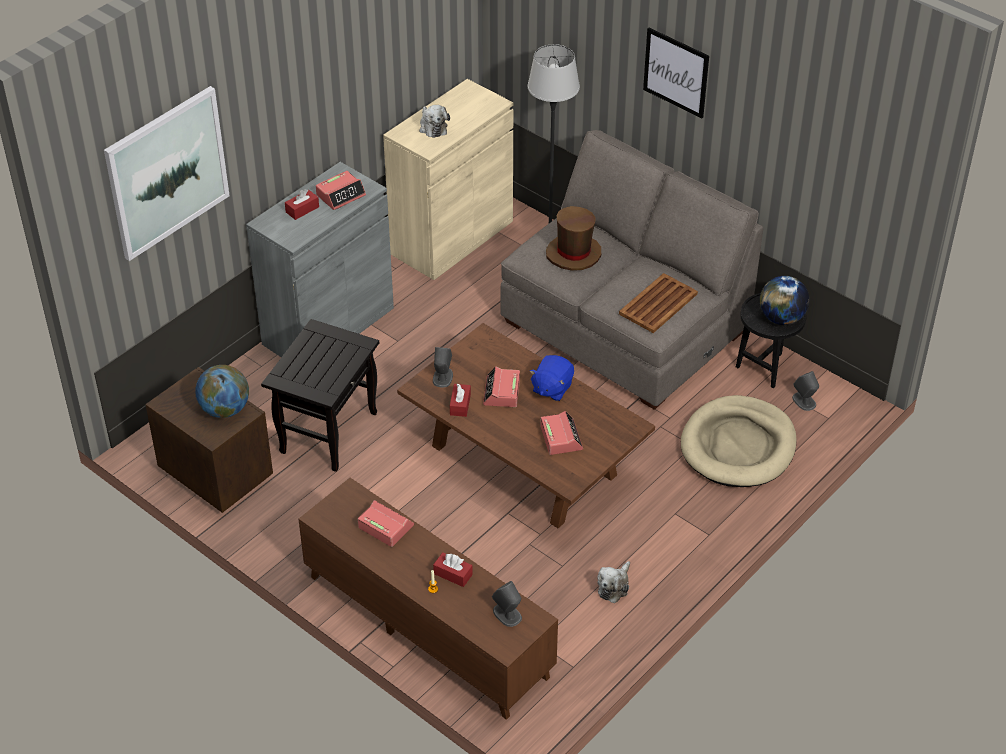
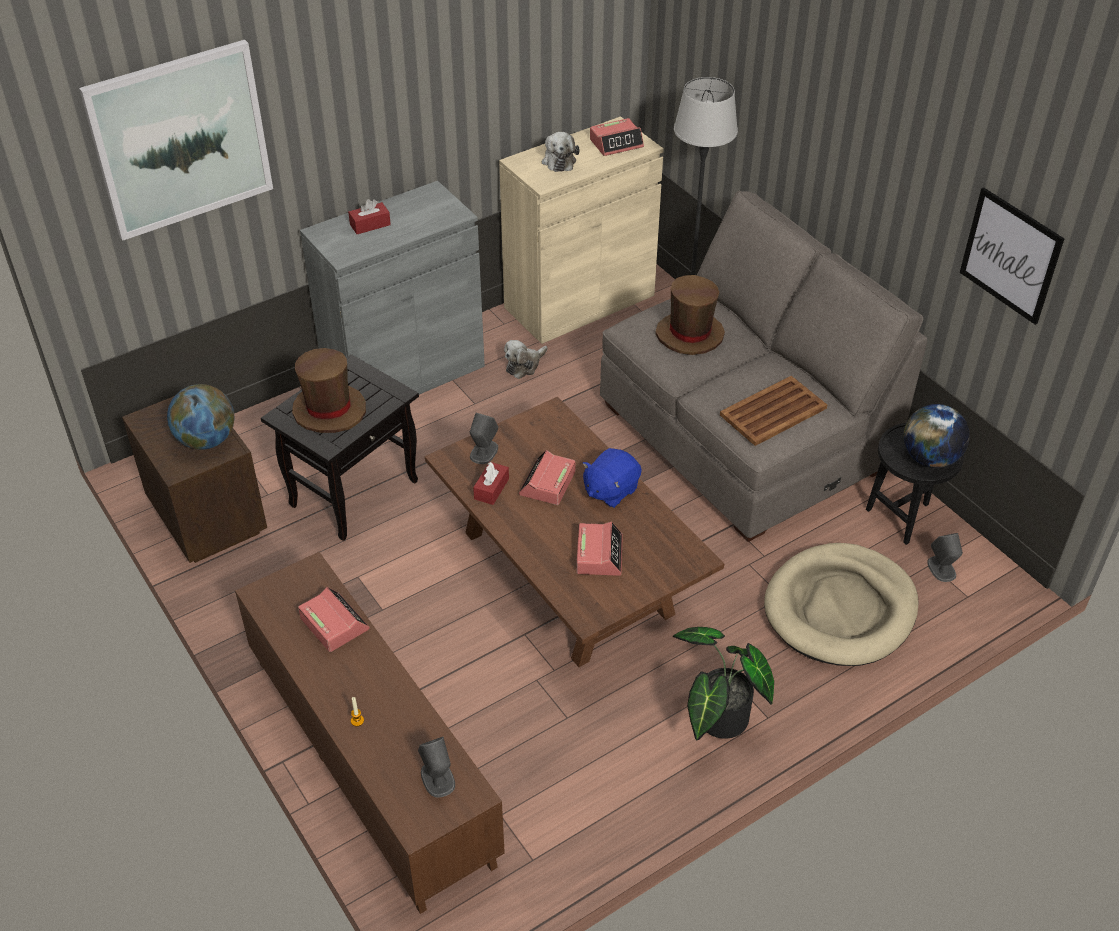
camera: 15 degrees right, 0 degrees up
alarm clock [316,171,366,210] -> alarm clock moved to [590,118,644,156]
red tissue box [433,552,473,587] -> none
plush toy [597,561,630,603] -> plush toy moved to [504,340,547,379]
picture [643,28,709,118] -> picture moved to [960,187,1065,325]
none -> brown hat [292,348,366,433]
none -> potted plant [673,627,774,741]

